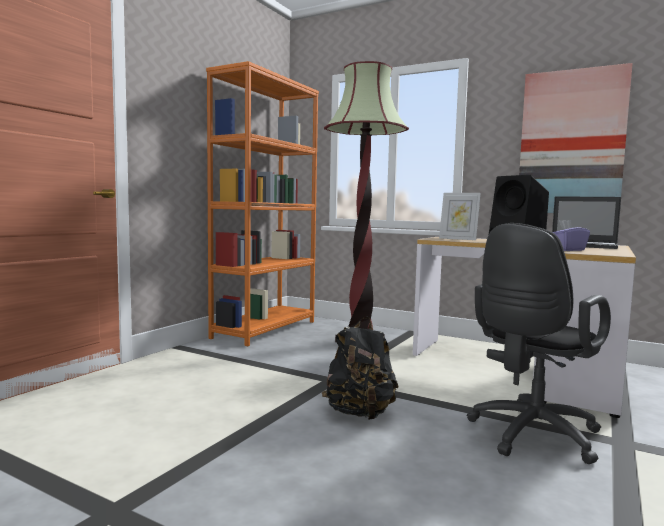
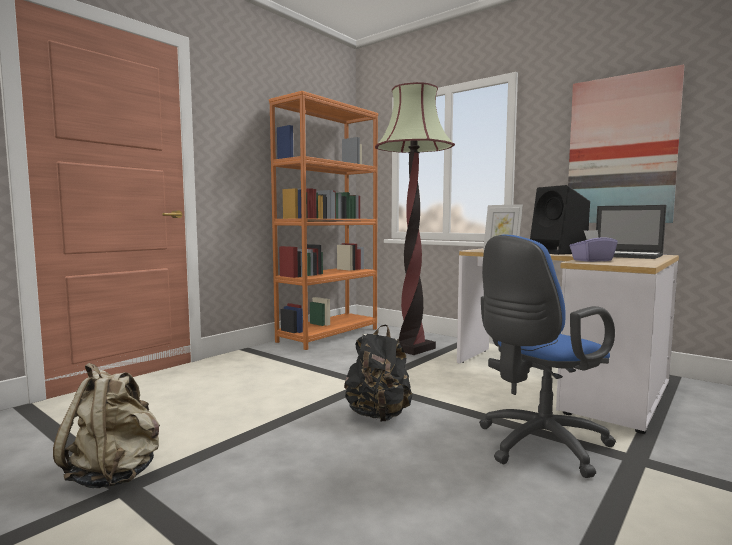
camera: 10 degrees right, 0 degrees up
black office chair [467,223,611,464] -> blue office chair [479,234,616,478]
none -> beige backpack [53,363,160,488]

